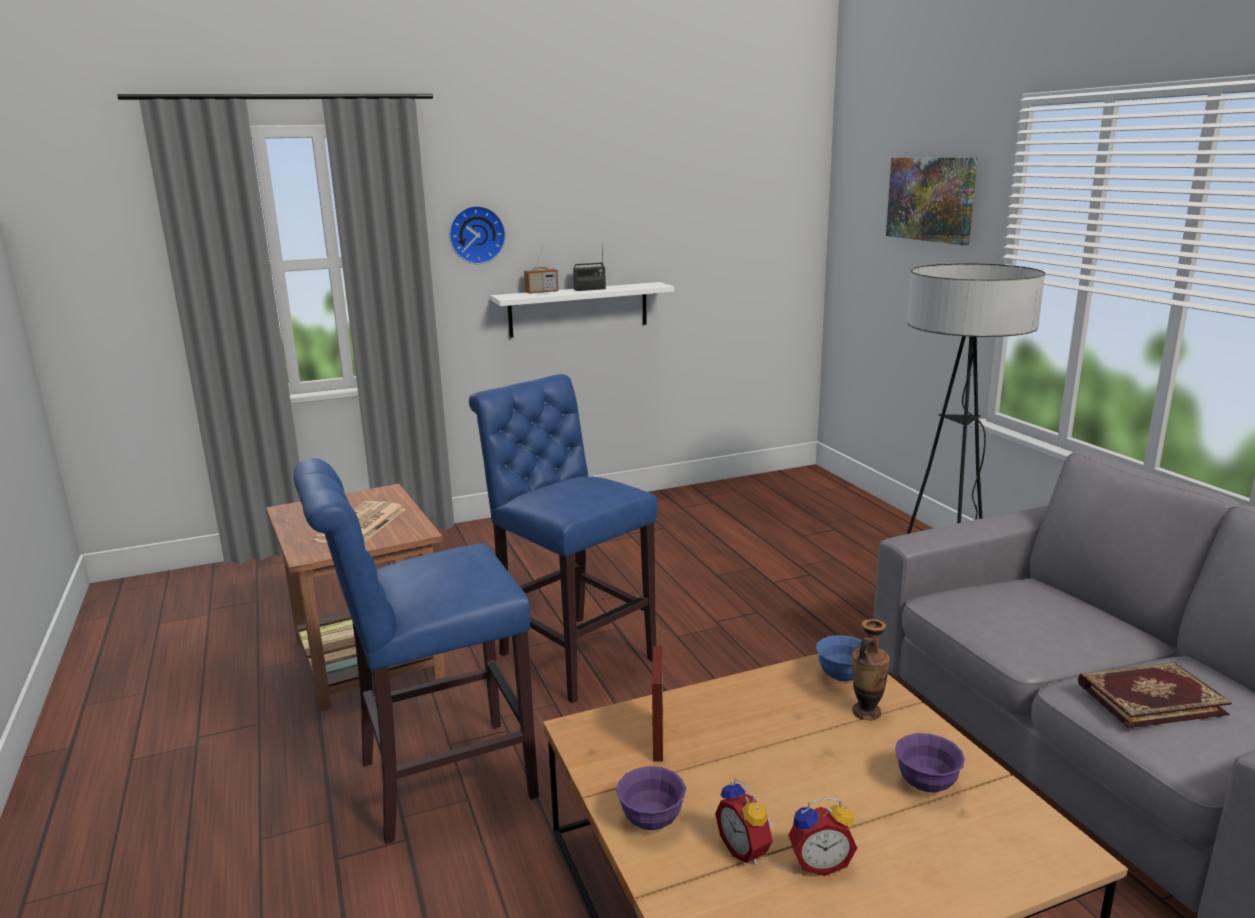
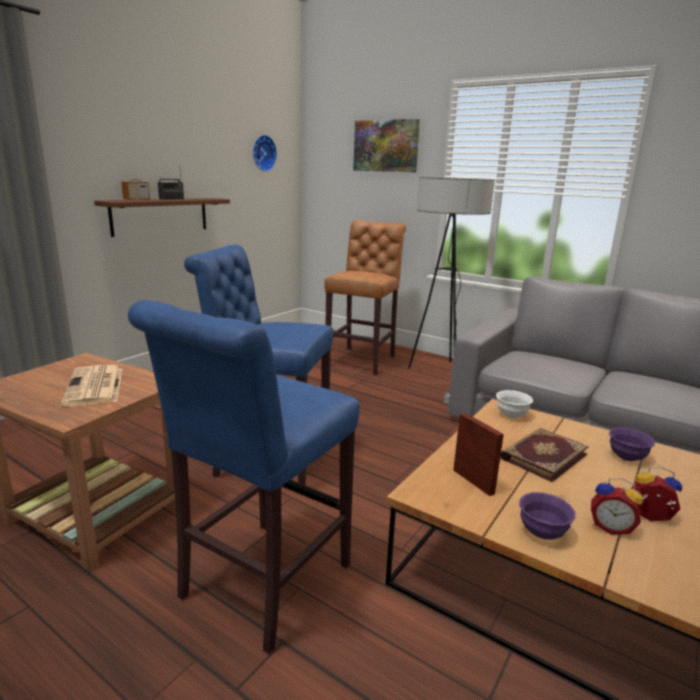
camera: 35 degrees left, 0 degrees up
wall clock [449,206,506,264] -> wall clock moved to [253,135,277,172]
white shelf [491,282,674,338] -> brown shelf [94,198,230,237]
alarm clock [788,797,857,876] -> alarm clock turned 120 degrees counterclockwise [630,467,682,522]
blue bowl [816,635,862,682] -> white bowl [496,390,533,419]
vase [852,619,890,721] -> none
book [1078,662,1232,728] -> book moved to [501,428,589,482]
none -> brown stool [324,220,406,375]

